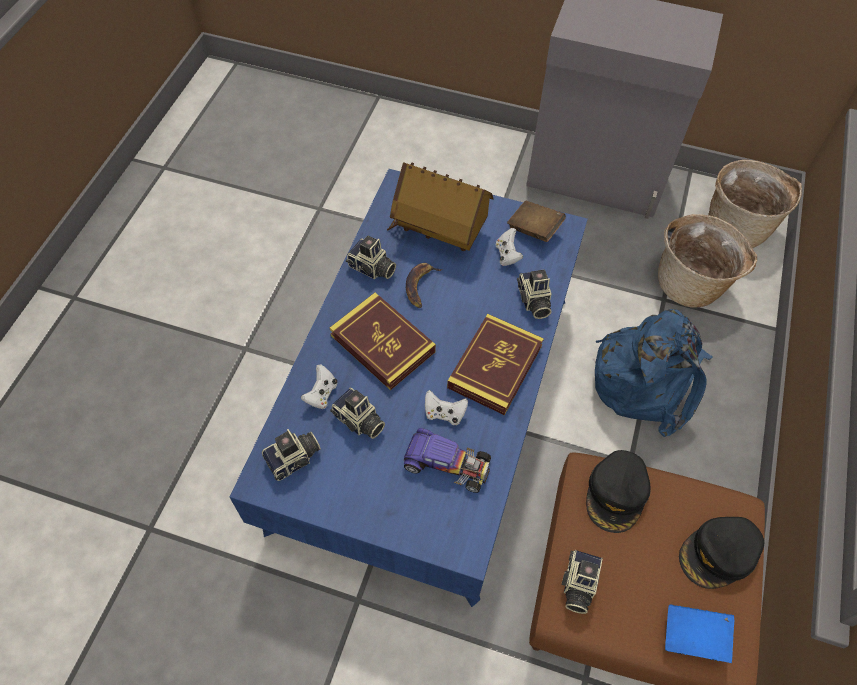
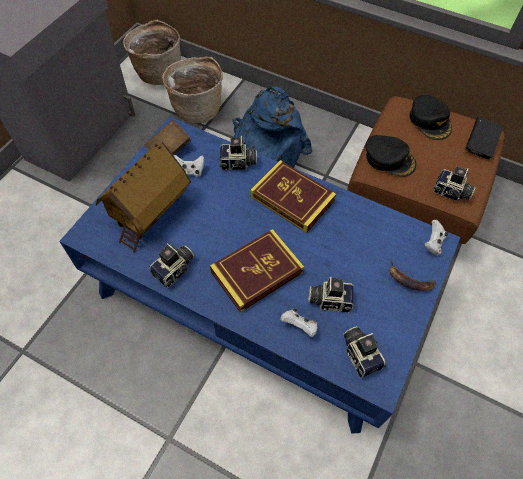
camera: 80 degrees left, 0 degrees up
camera [330,388,385,439] -> camera turned 135 degrees counterclockwise [308,276,354,312]
toy car [404,428,491,493] -> none
banana [406,263,442,308] -> banana moved to [389,259,436,291]
white game controller [425,390,468,425] -> white game controller moved to [424,220,448,255]
blue book [665,604,735,663] -> black book [465,117,503,160]

